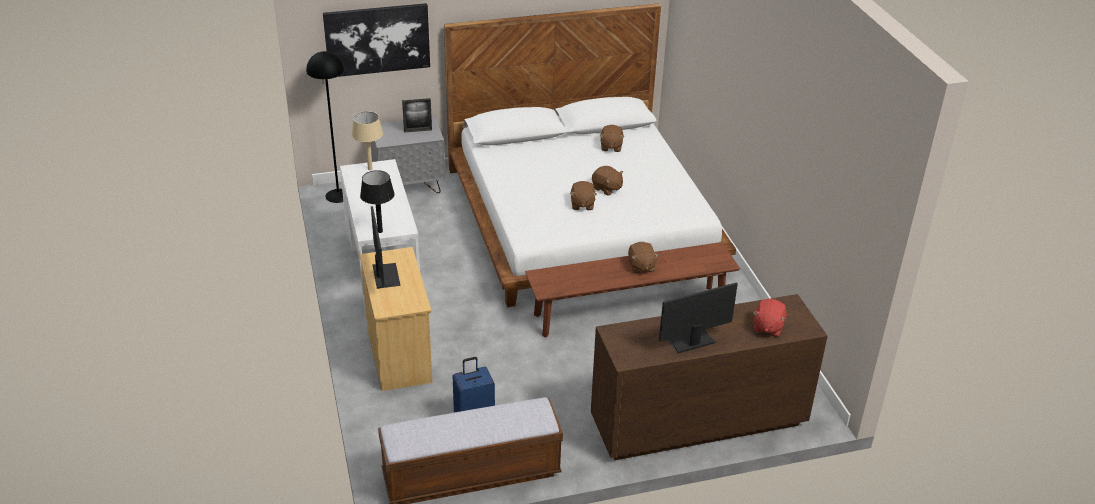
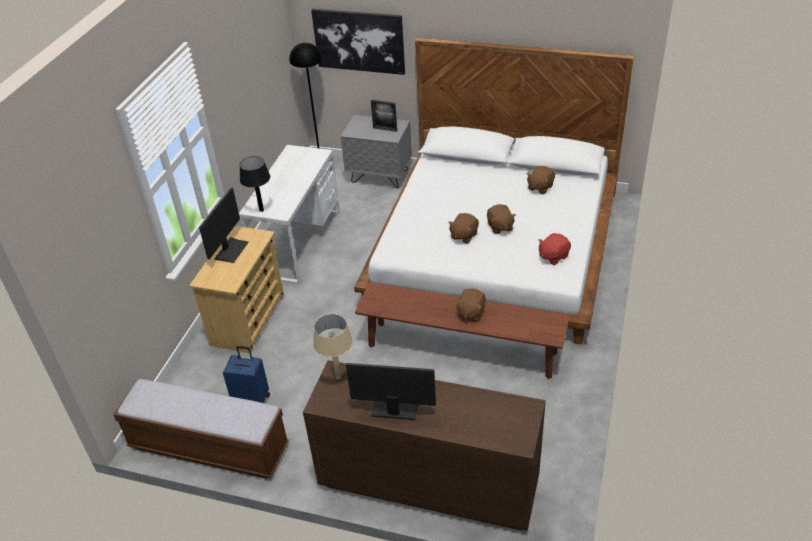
camera: 35 degrees right, 5 degrees up
beige table lamp [351,111,383,171] -> beige table lamp moved to [313,314,353,379]
red plush toy [753,299,787,337] -> red plush toy moved to [539,233,571,265]

